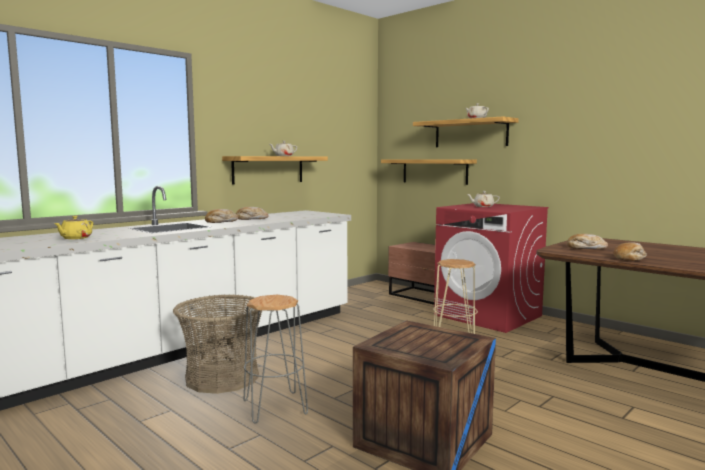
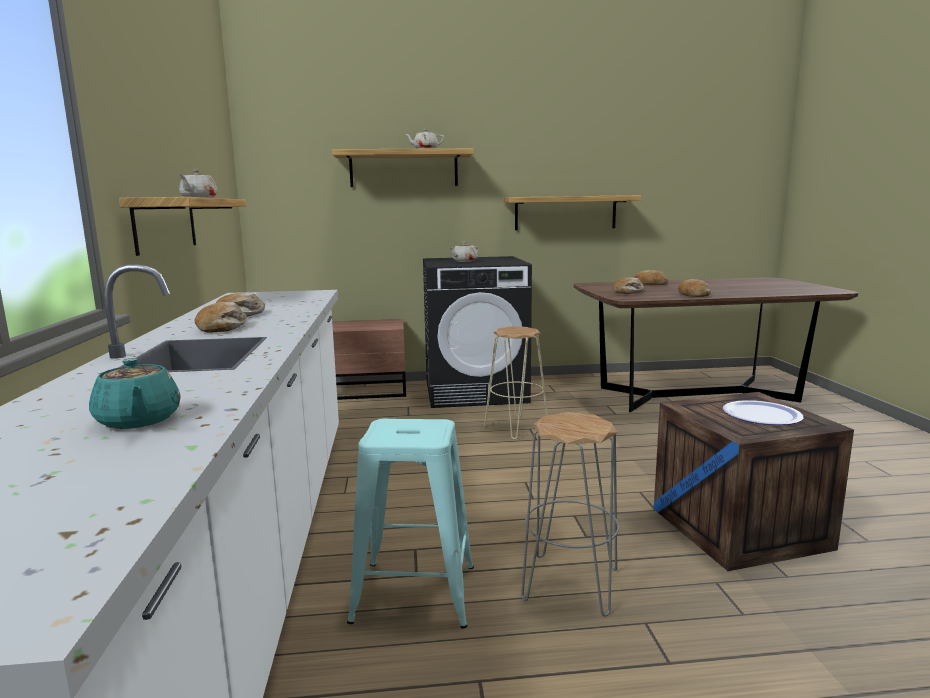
camera: 50 degrees left, 5 degrees up
yellow teapot [54,216,93,239] -> turquoise teapot [89,358,181,429]
basket [173,294,262,394] -> turquoise stool [347,419,474,628]
shelf [381,159,477,185] -> shelf moved to [503,195,641,230]
red washing machine [434,203,549,333] -> black washing machine [423,256,532,408]
none -> bread [633,270,668,285]
none -> plate [723,400,804,425]

